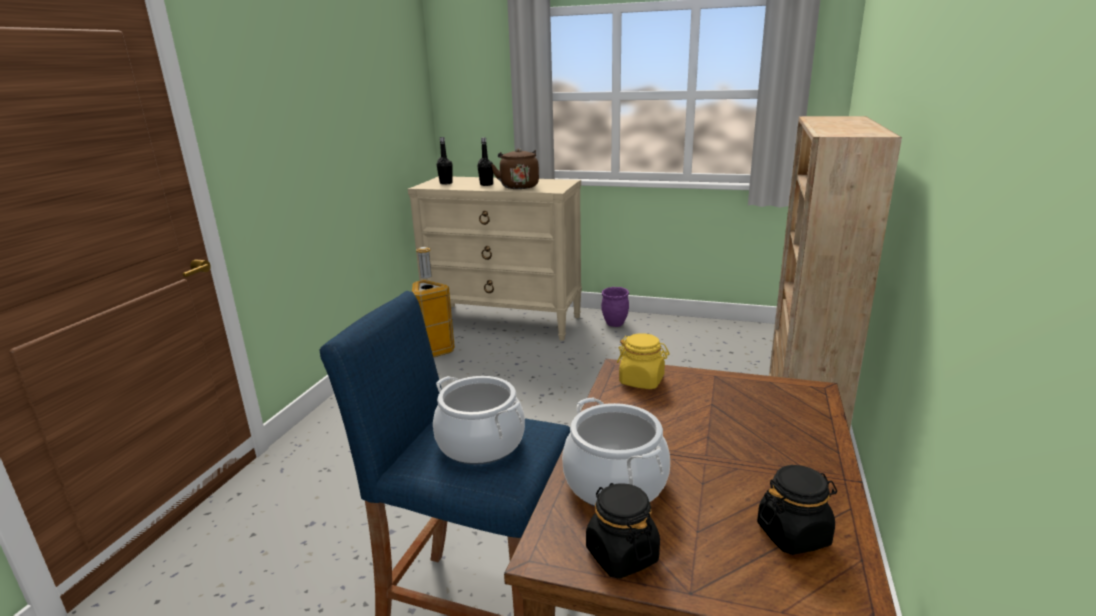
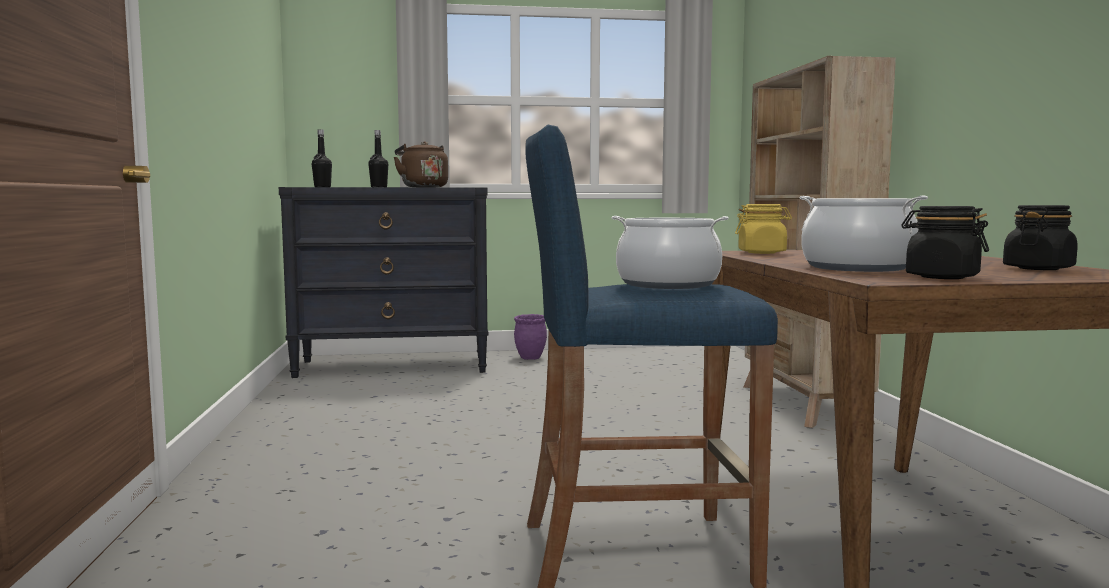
camera: 25 degrees left, 15 degrees down
beige dresser [408,176,582,341] -> black dresser [279,187,488,378]
trash can [412,247,455,358] -> none

